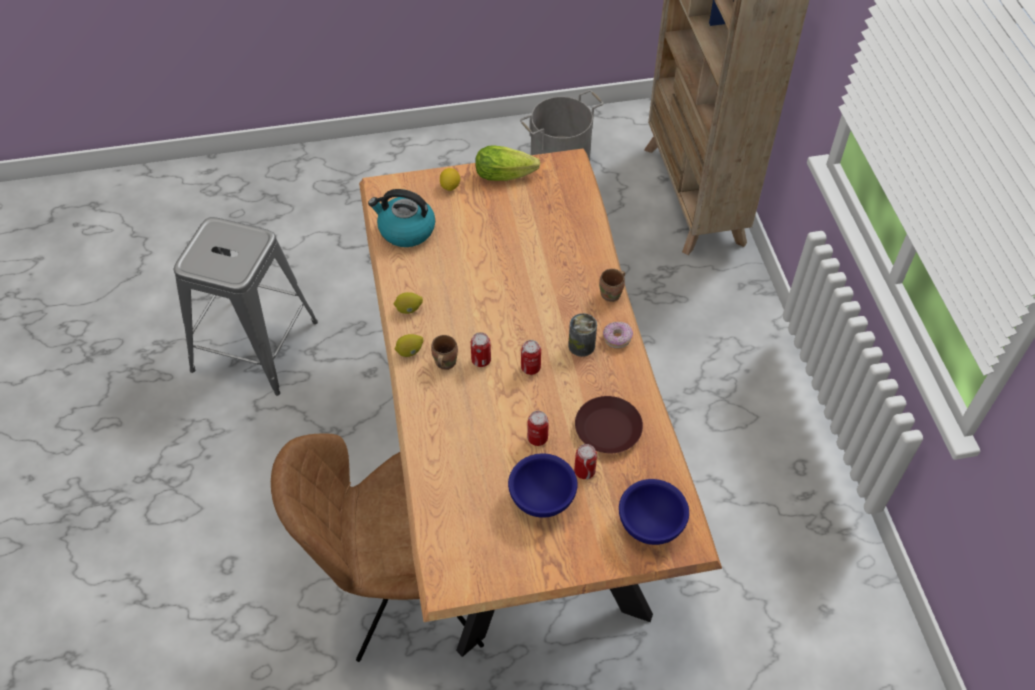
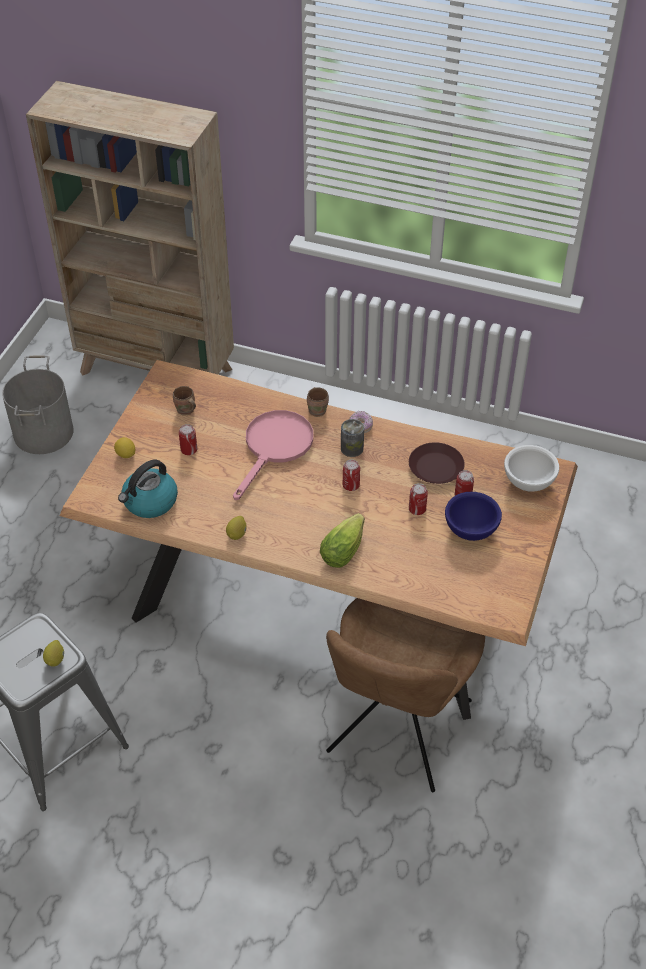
camera: 60 degrees left, 5 degrees down
lemon [395,334,424,357] -> lemon moved to [43,640,64,667]
brown mug [431,335,458,370] -> brown mug moved to [173,386,196,416]
can [471,332,491,367] -> can moved to [179,424,197,455]
lettuce [475,146,540,181] -> lettuce moved to [320,513,365,568]
blue bowl [619,479,689,545] -> white bowl [504,445,559,492]
none -> pink frying pan [233,410,313,500]

